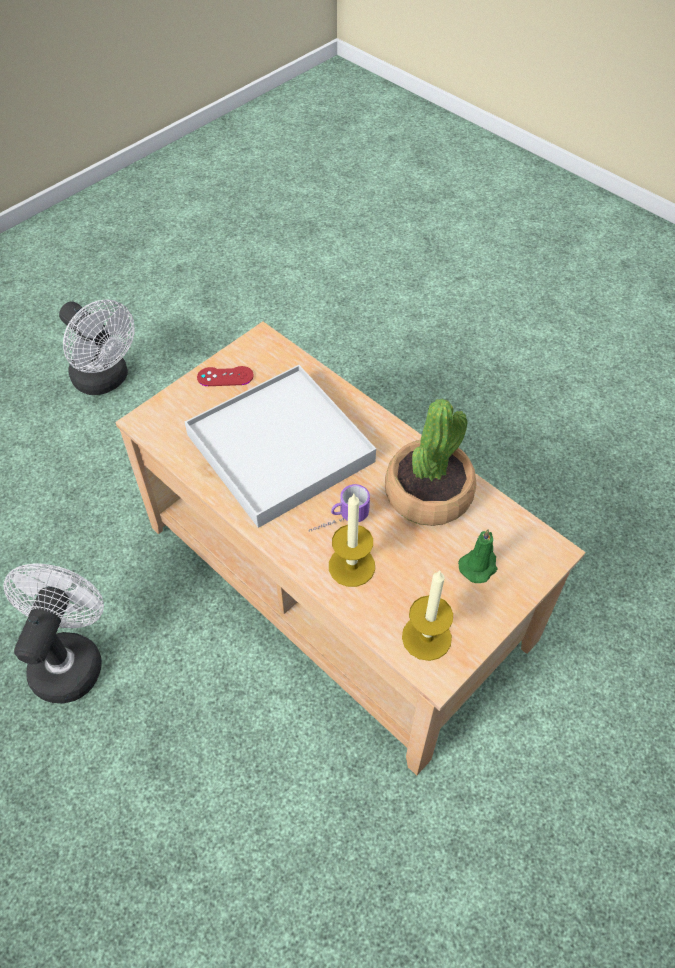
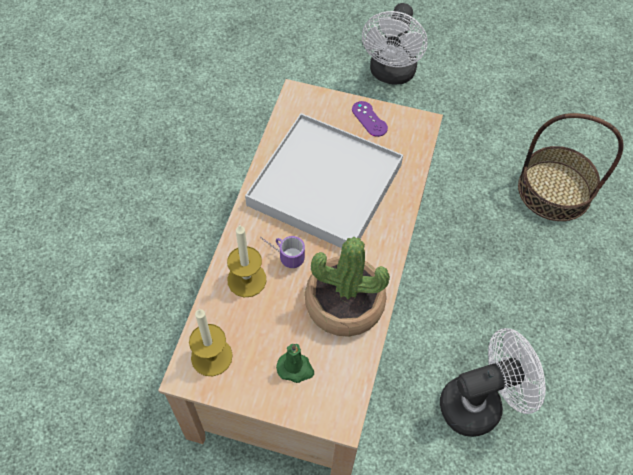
camera: 60 degrees right, 5 degrees up
white fan [3,564,104,703] -> white fan moved to [440,328,546,437]
red game controller [197,366,254,386] -> purple game controller [352,101,388,137]
none -> basket [518,113,624,221]

